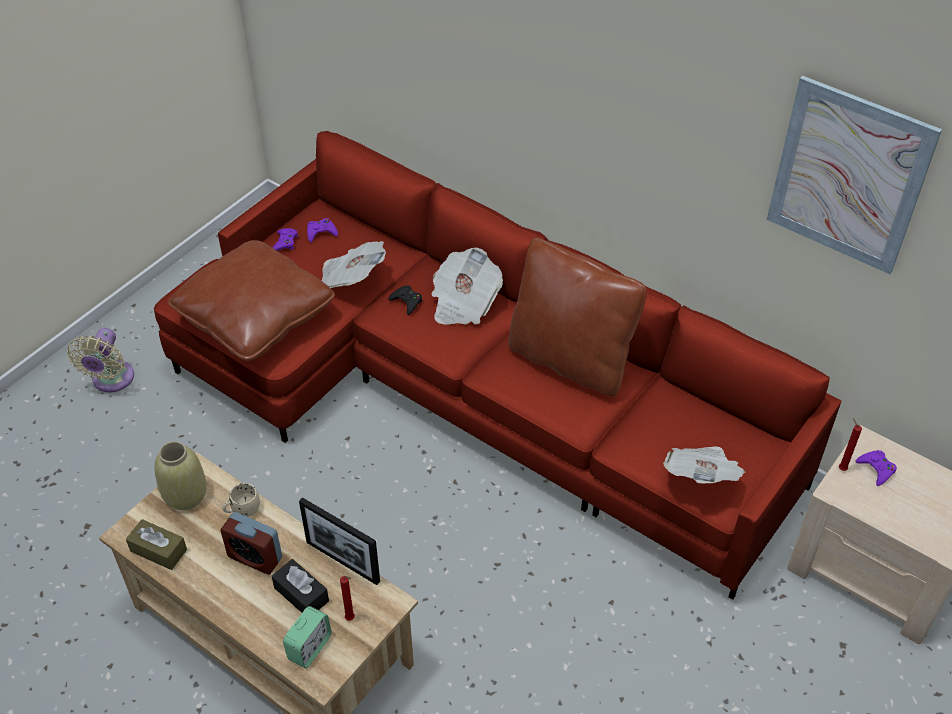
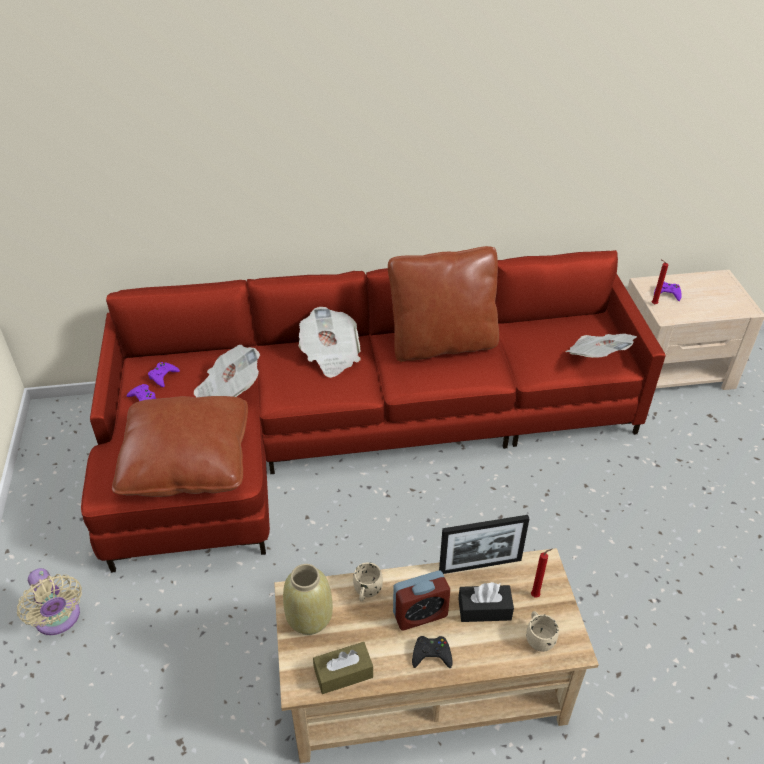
camera: 45 degrees left, 5 degrees down
alarm clock [283,606,331,668] -> beige mug [526,611,559,652]
black game controller [388,285,422,315] -> black game controller moved to [412,636,453,668]
picture [767,75,942,274] -> none

